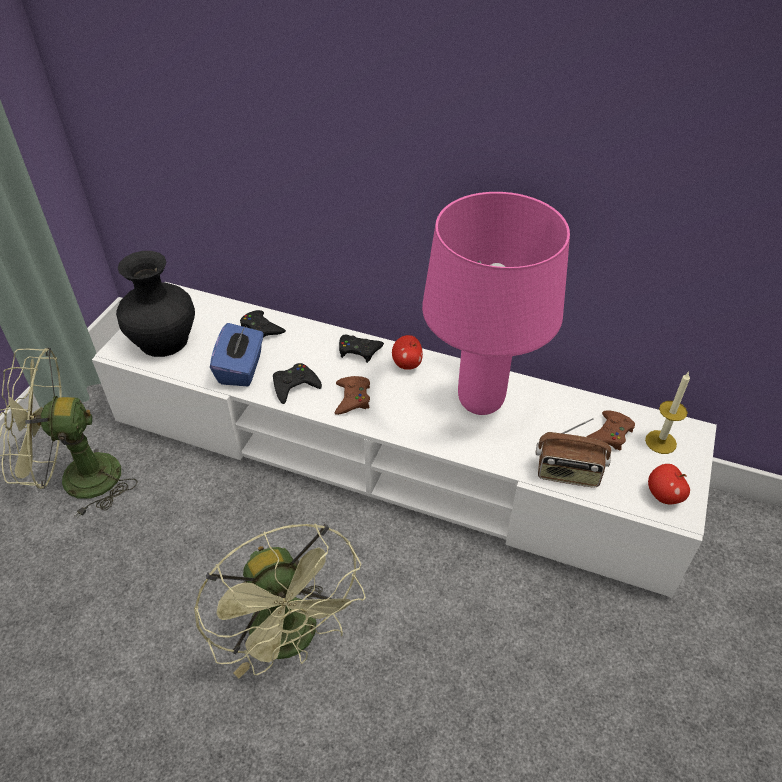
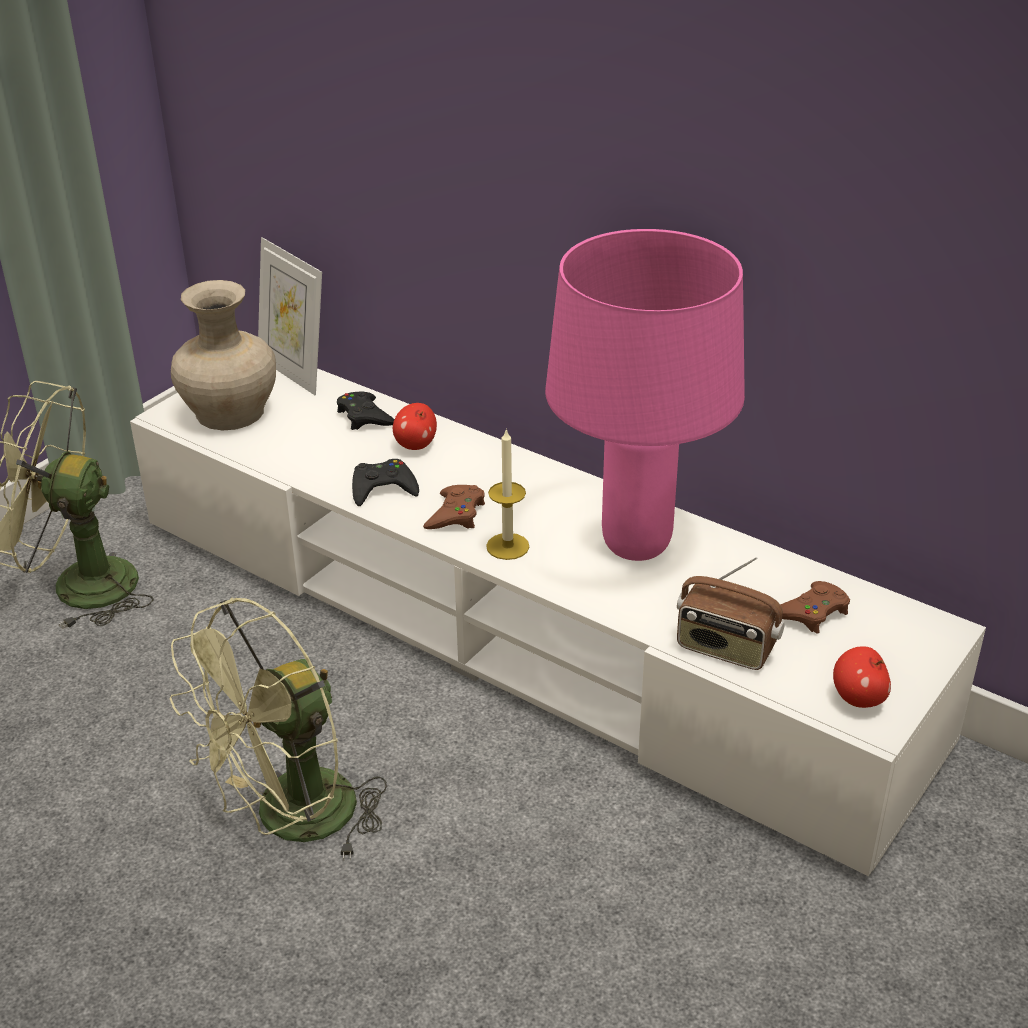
camera: 15 degrees right, 10 degrees down
black vase [116,251,195,357] -> beige vase [171,280,276,431]
green fan [194,523,366,678] -> green fan turned 60 degrees clockwise [170,598,387,861]
blue tissue box [210,323,264,386] -> none
black game controller [339,335,384,363] -> none
apple [392,335,423,370] -> apple moved to [393,403,437,450]
candle [645,372,690,454] -> candle moved to [486,428,529,560]
none -> picture frame [258,237,322,395]

